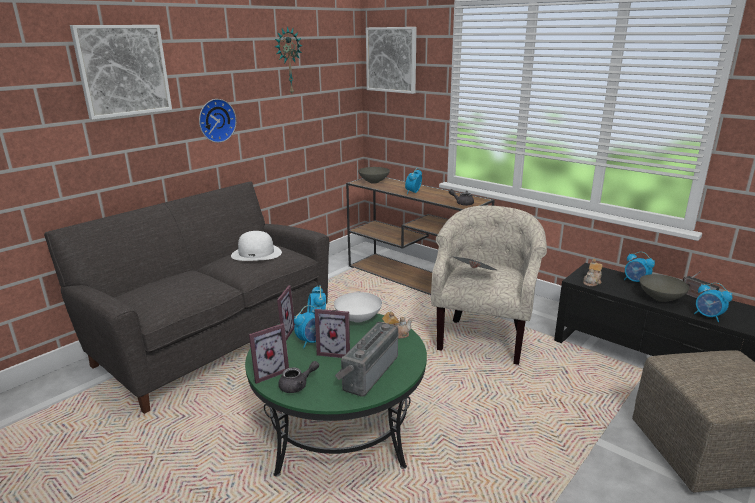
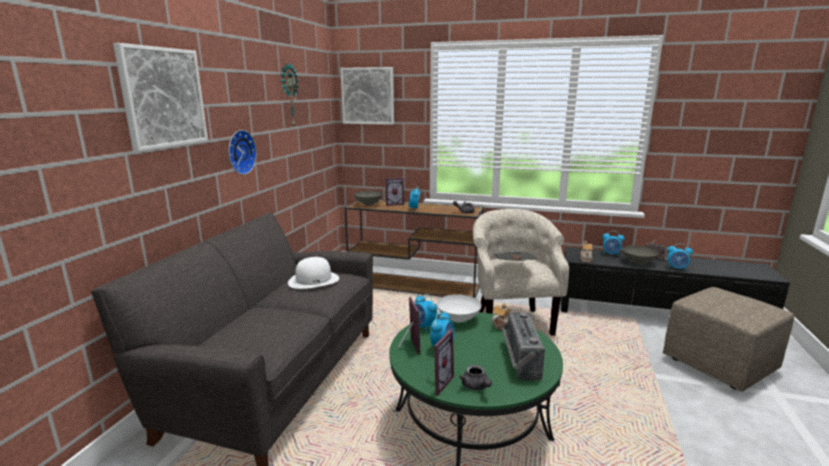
camera: 25 degrees left, 5 degrees down
grey teapot [279,361,319,393] -> grey teapot turned 120 degrees clockwise [460,365,492,390]
picture frame [315,309,350,358] -> picture frame moved to [385,178,404,206]

